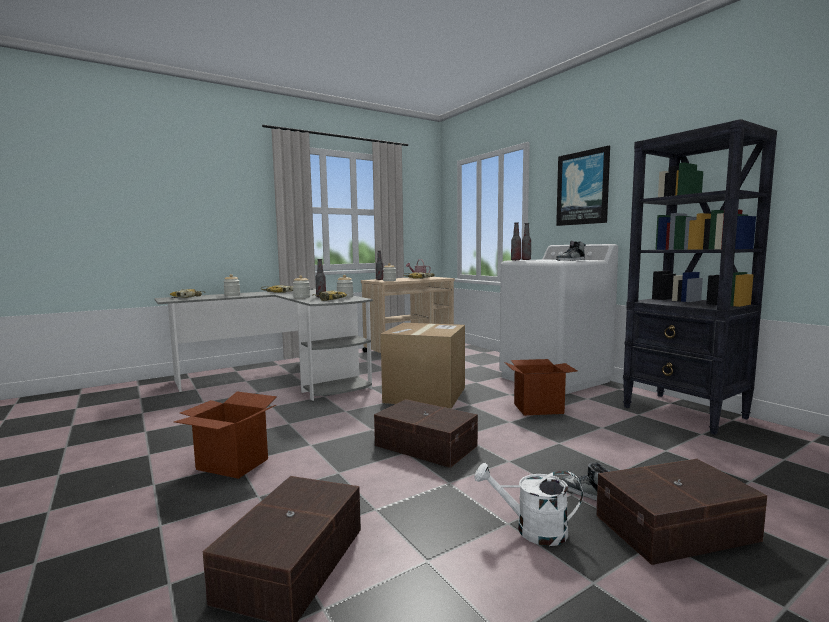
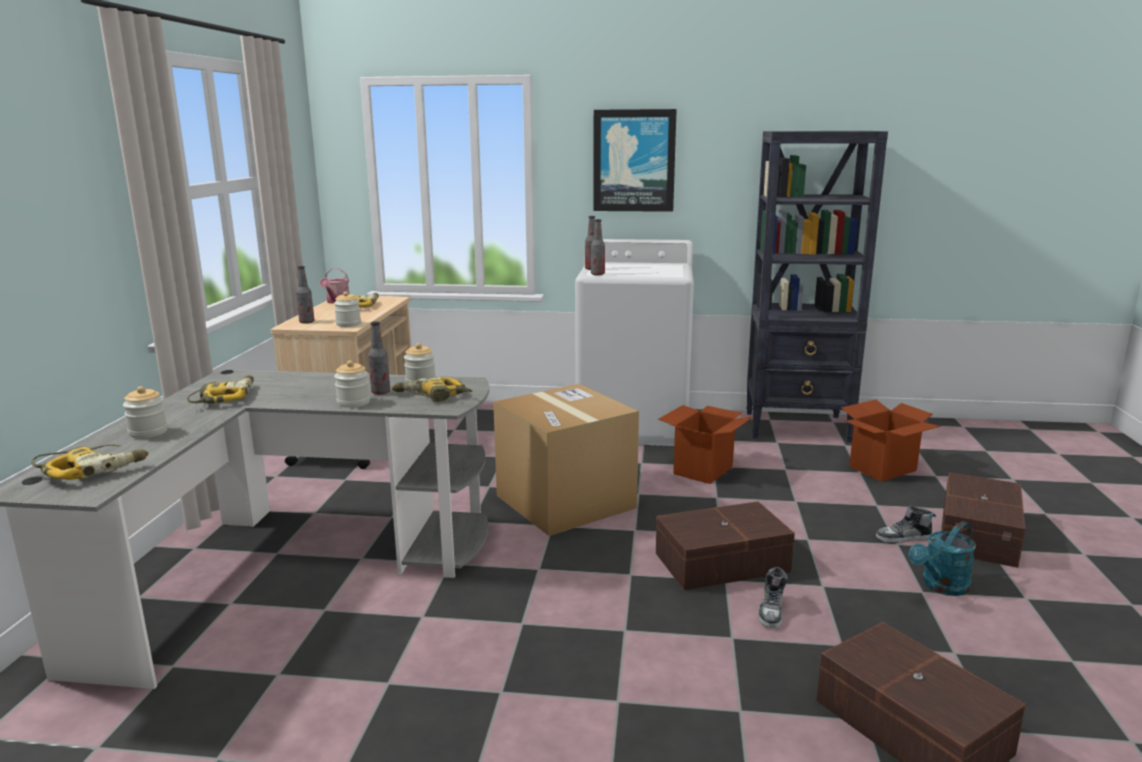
camera: 50 degrees left, 10 degrees up
cardboard box [174,392,277,479] -> cardboard box moved to [841,399,941,482]
white watering can [475,463,583,546] -> turquoise watering can [909,521,976,596]
shoe [556,240,586,261] -> shoe moved to [758,567,788,628]

